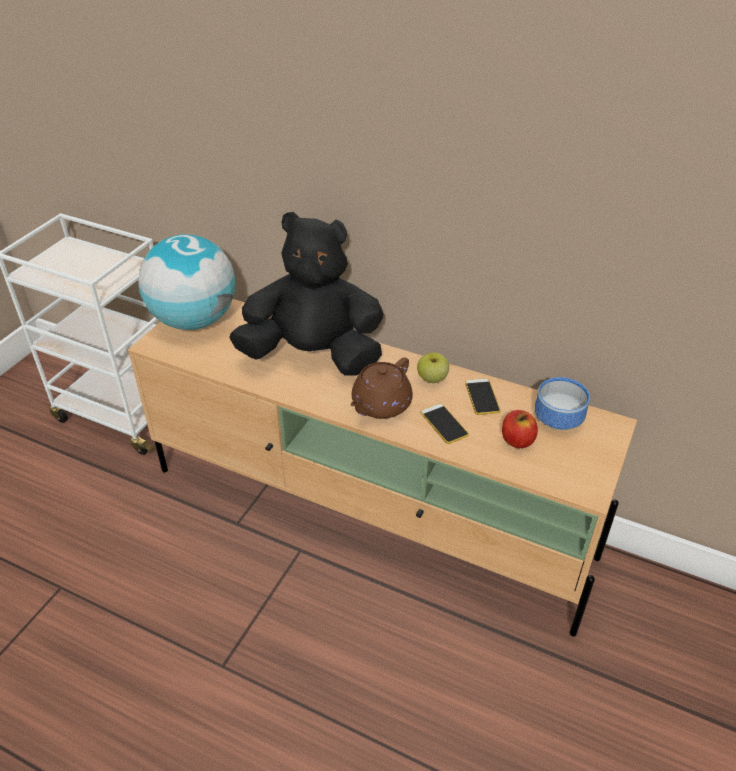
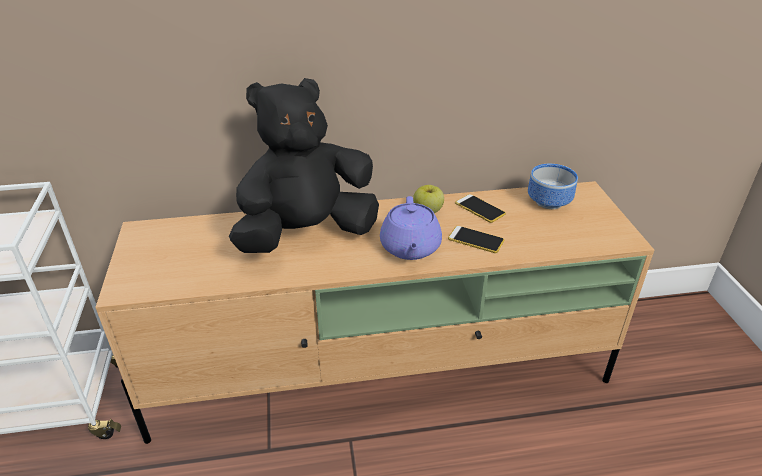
camera: 35 degrees left, 5 degrees down
globe [138,234,235,330] -> none
brown teapot [350,357,413,419] -> purple teapot [380,196,442,260]
apple [502,410,538,448] -> none

